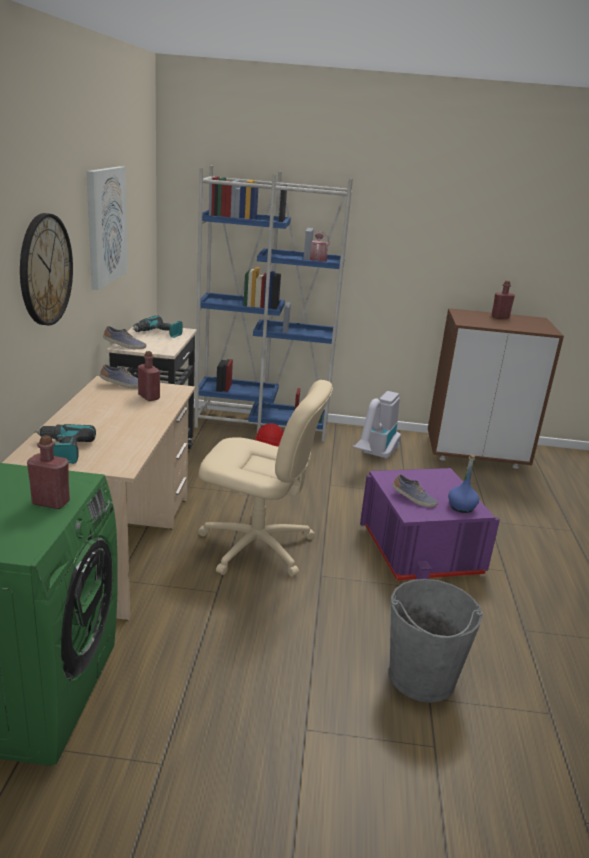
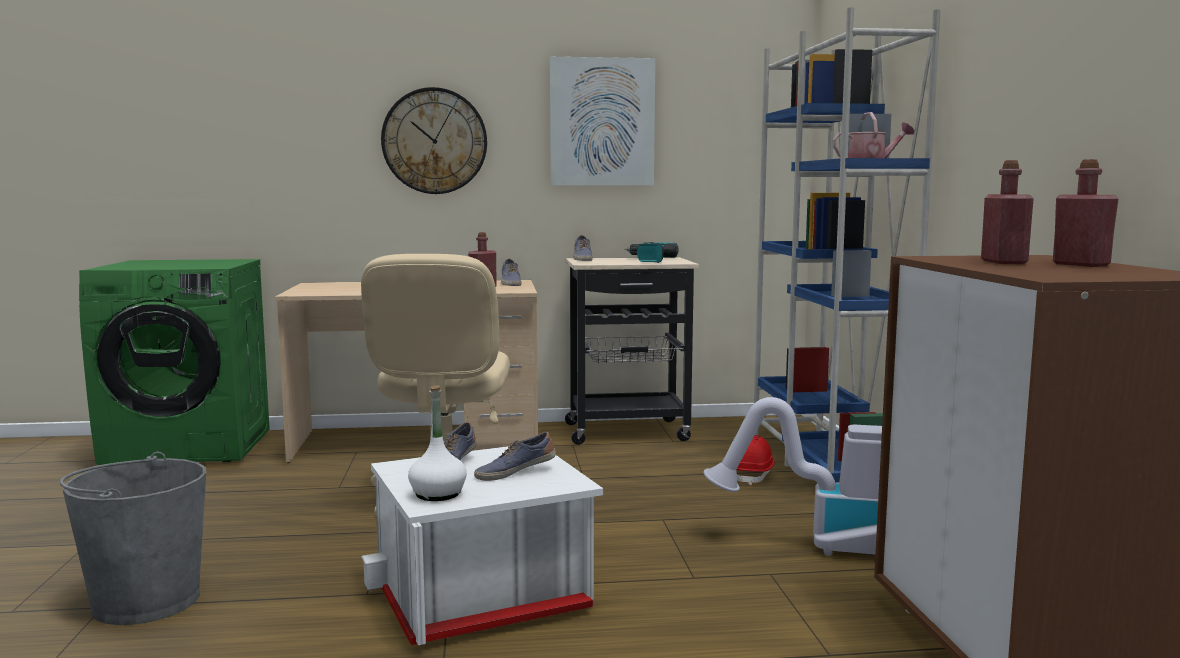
camera: 80 degrees right, 15 degrees down
red bottle [27,435,70,509] -> red bottle moved to [981,160,1034,264]
power drill [34,424,96,464] -> none
purple storage box [360,468,500,580] -> white storage box [361,446,603,645]
blue bottle [448,454,479,513] -> white bottle [408,385,467,501]
none -> shoe [474,432,556,481]

